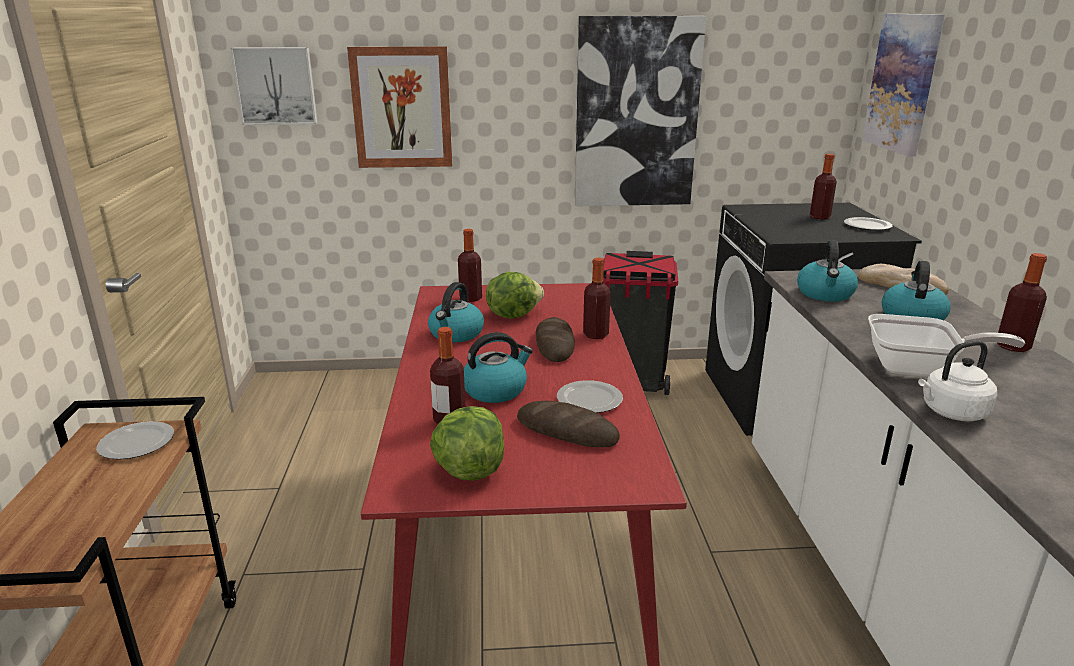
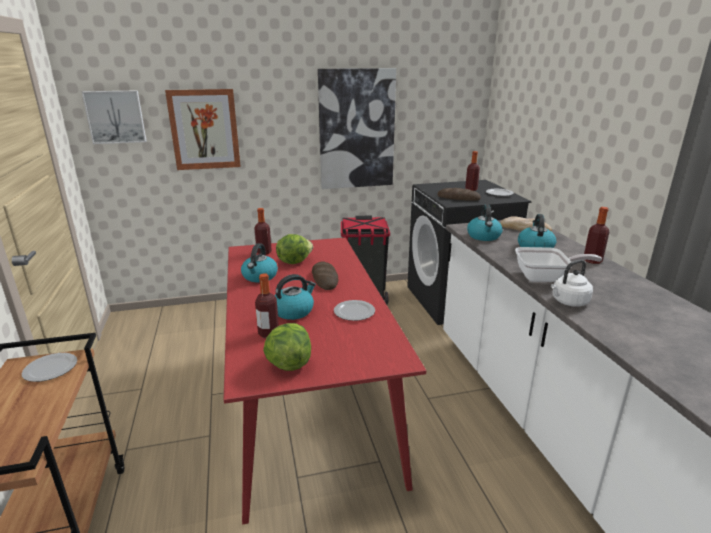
camera: 10 degrees left, 0 degrees up
bread [517,401,620,447] -> bread moved to [437,188,481,201]
bottle [583,258,611,339] -> none
picture [862,14,945,157] -> none

